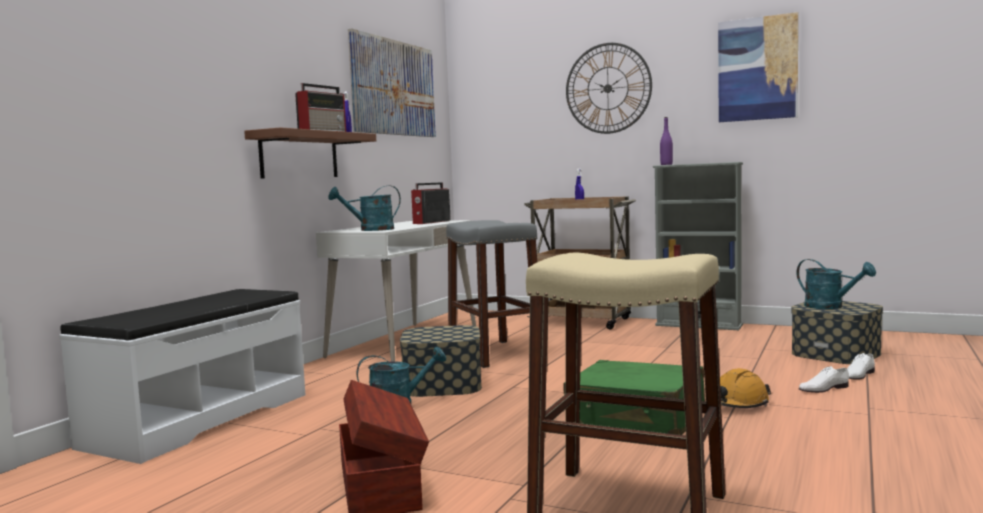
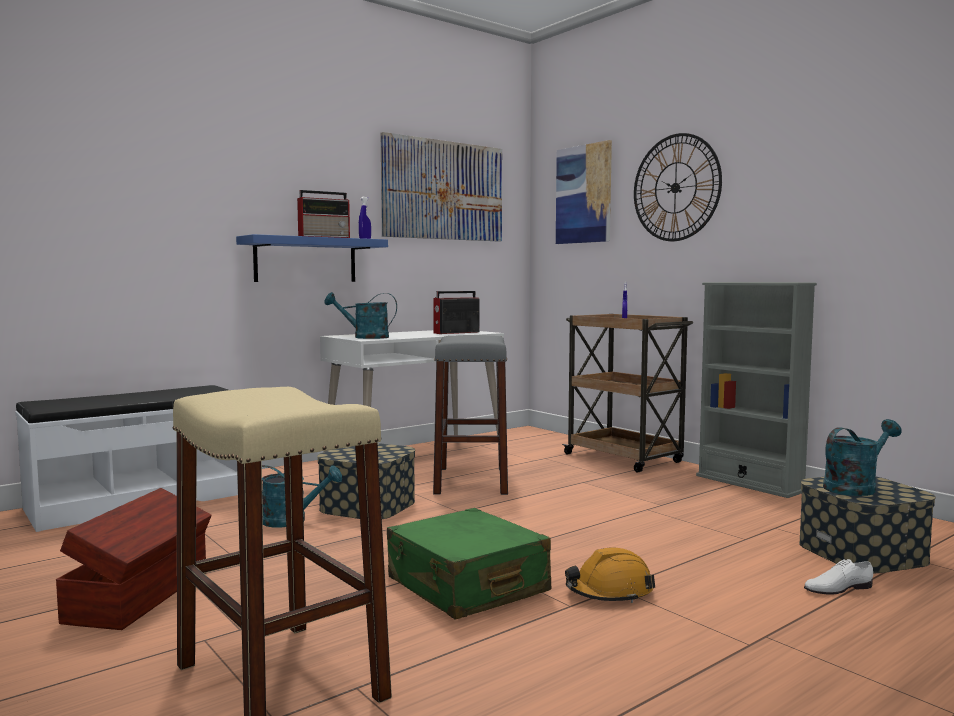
camera: 25 degrees right, 0 degrees up
brown shelf [244,127,376,179] -> blue shelf [236,234,388,282]
purple bottle [660,117,673,165] -> none
picture [718,12,798,122] -> picture moved to [556,140,612,244]
turquoise watering can [796,259,876,309] -> turquoise watering can turned 105 degrees counterclockwise [823,419,902,496]
white shoe [799,366,849,393] -> none

